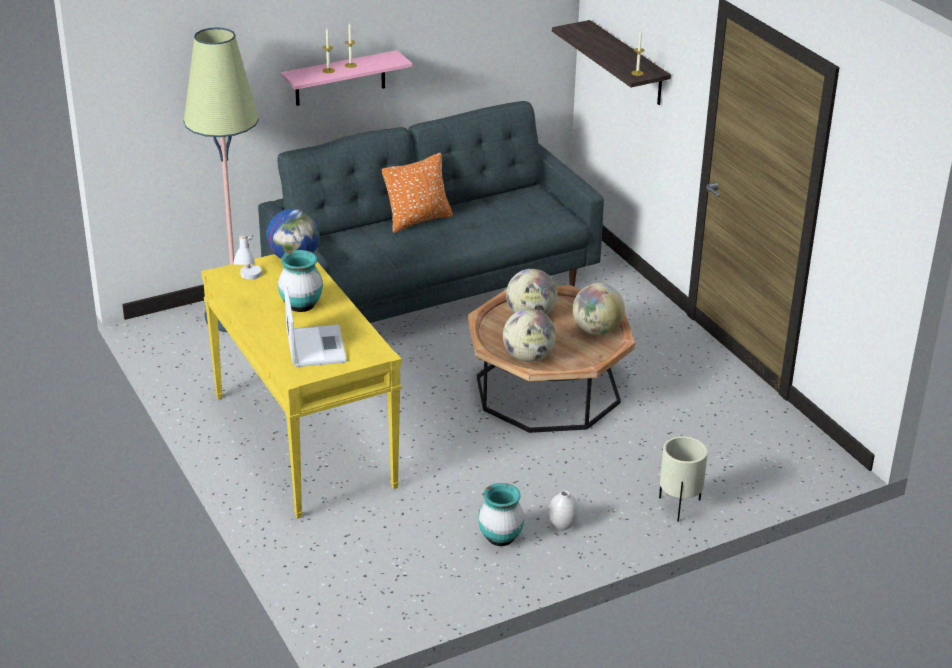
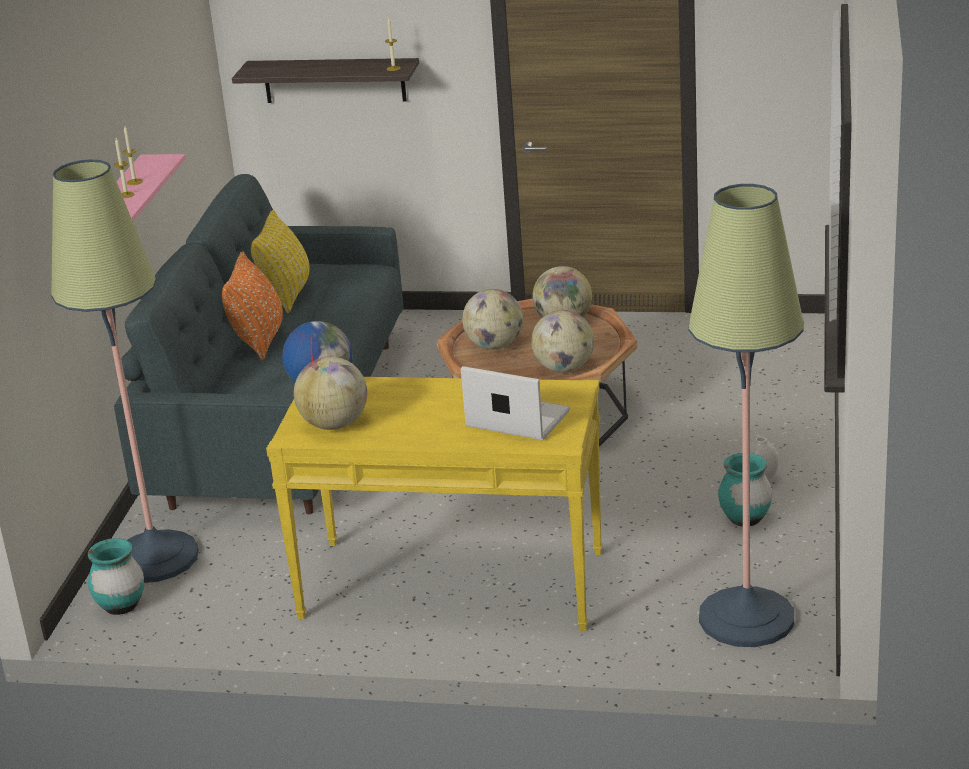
camera: 50 degrees left, 5 degrees down
white table lamp [233,235,262,280] -> globe [294,356,367,430]
turquoise vase [278,250,323,312] -> turquoise vase moved to [88,538,144,615]
beige planter [659,436,708,522] -> none
none -> yellow pillow [251,210,310,313]
none -> floor lamp [688,184,803,647]

